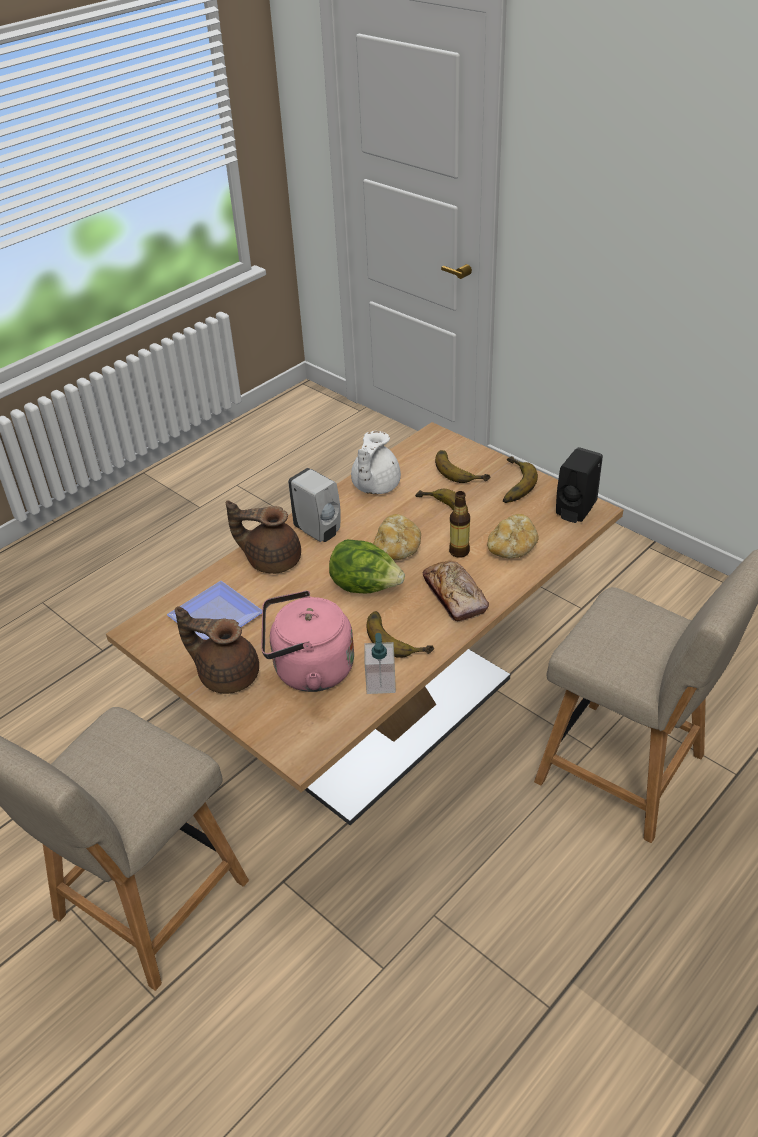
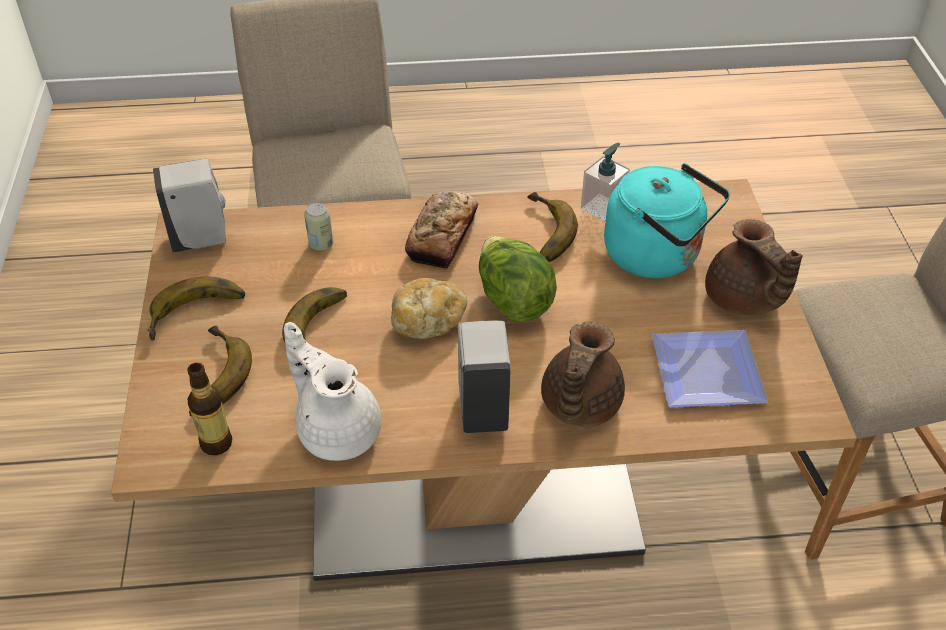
camera: 140 degrees left, 5 degrees up
brown teapot [226,500,301,574] -> brown teapot turned 60 degrees clockwise [541,321,625,427]
pink kettle [261,590,354,692] -> turquoise kettle [604,163,730,278]
white teapot [351,431,401,494] -> white teapot turned 105 degrees counterclockwise [284,322,381,461]
bottle [449,491,470,558] -> bottle moved to [187,363,233,455]
bread [487,514,539,558] -> can [304,202,333,251]
black soap dispenser [556,447,603,523] -> white soap dispenser [153,158,226,252]

